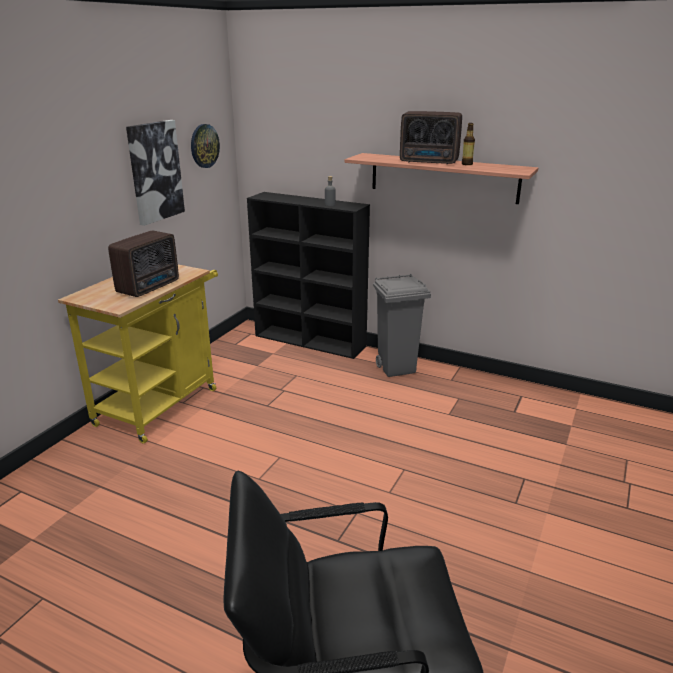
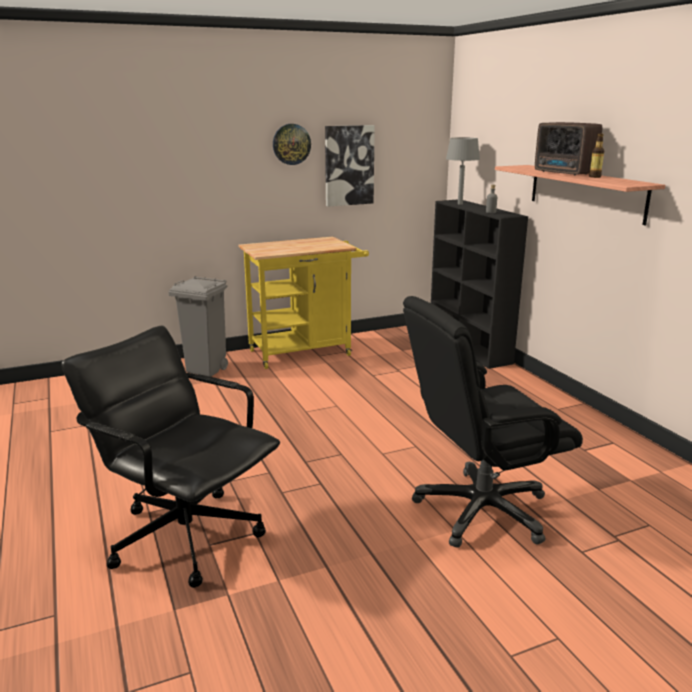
camera: 40 degrees right, 5 degrees down
radio [108,230,179,297] -> none
wall clock [191,124,220,168] -> wall clock moved to [273,124,311,165]
grey trash can [373,274,431,377] -> grey trash can moved to [168,276,228,377]
none -> black office chair [403,296,583,548]
none -> grey table lamp [446,137,480,205]

